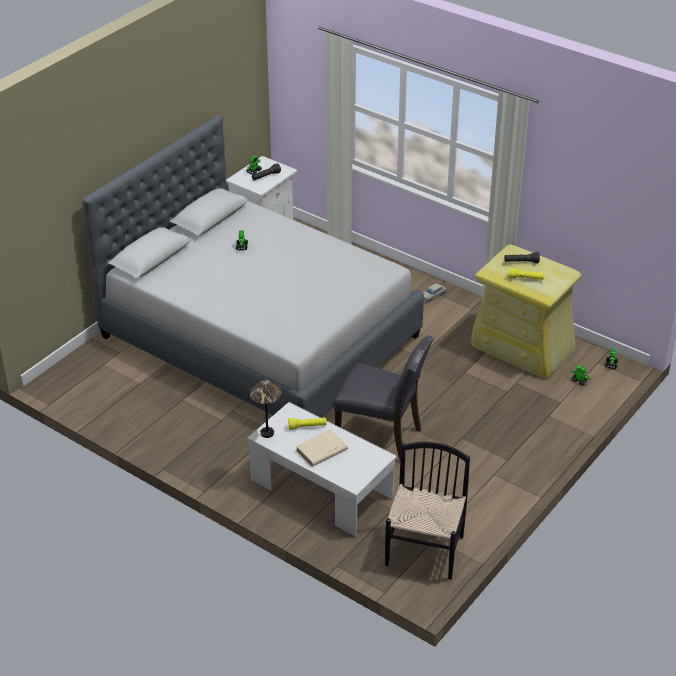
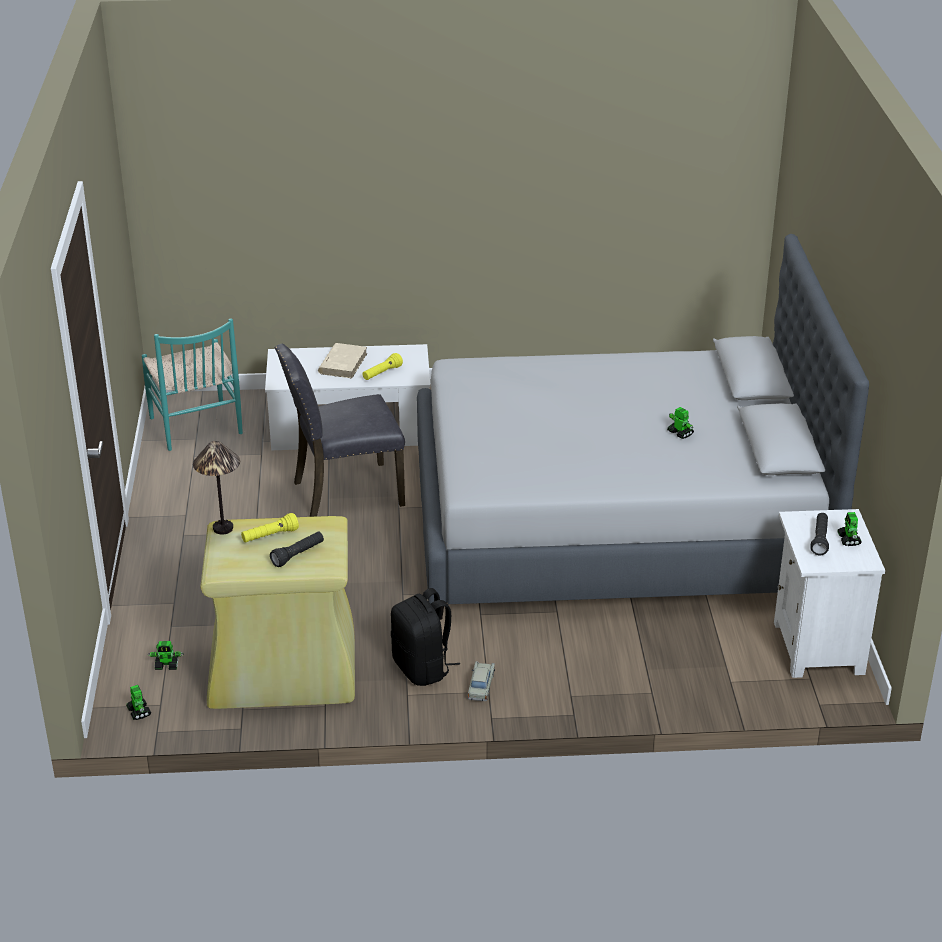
camera: 140 degrees right, 5 degrees down
table lamp [250,379,281,438] -> table lamp moved to [193,441,240,535]
black chair [385,442,470,580] -> turquoise chair [142,318,243,451]
none -> black backpack [391,588,460,686]

